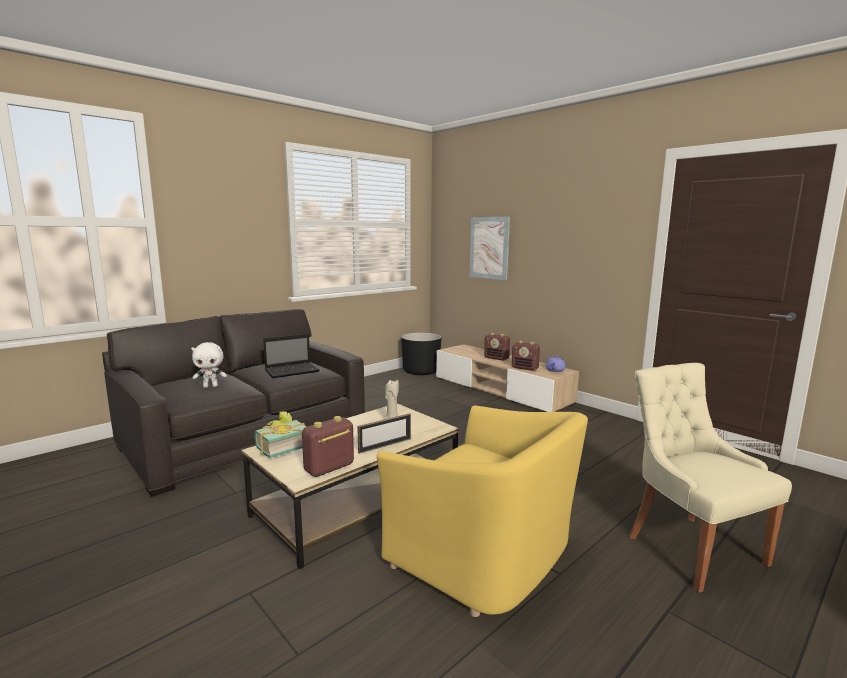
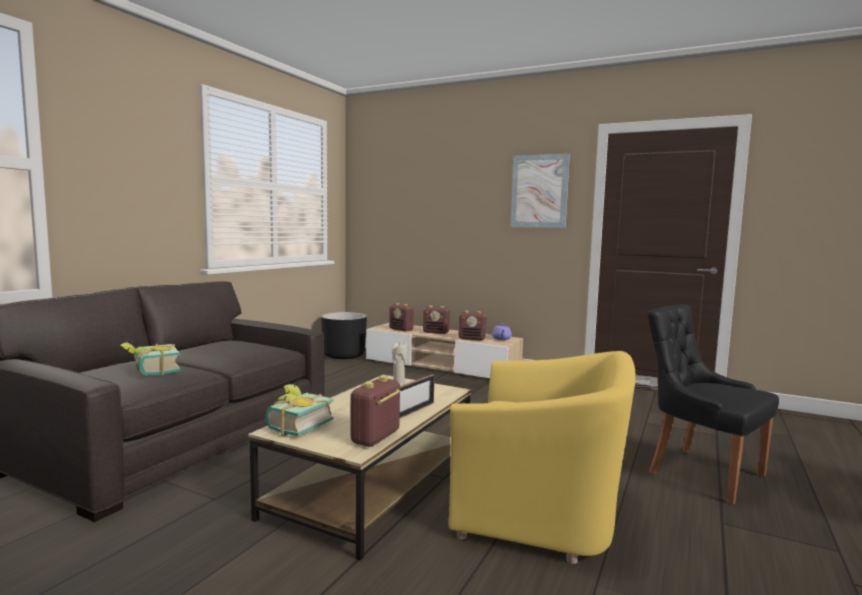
camera: 20 degrees left, 5 degrees down
white plush toy [191,342,227,388] -> book [121,342,180,376]
laptop [263,334,320,378] -> none
picture [470,217,510,280] -> picture moved to [511,153,570,228]
beige chair [629,363,792,593] -> black chair [648,304,779,505]
none -> radio [389,303,414,332]

